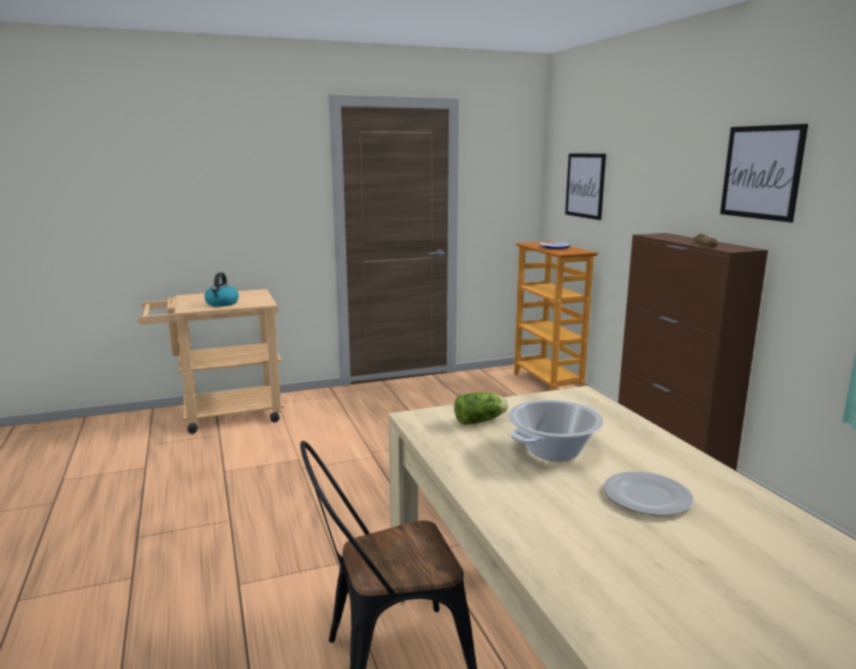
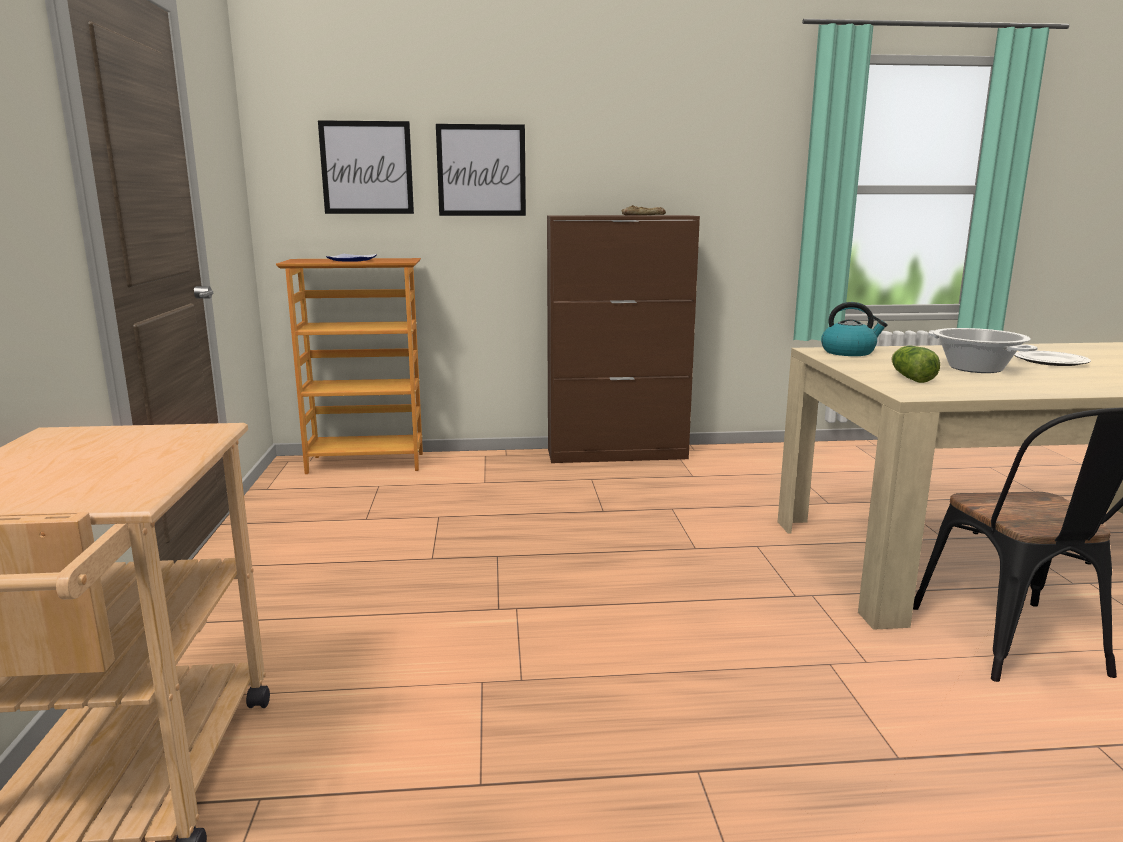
camera: 75 degrees left, 0 degrees up
kettle [204,273,239,307] -> kettle moved to [821,302,888,356]
picture [720,124,808,222] -> picture moved to [436,124,526,216]

